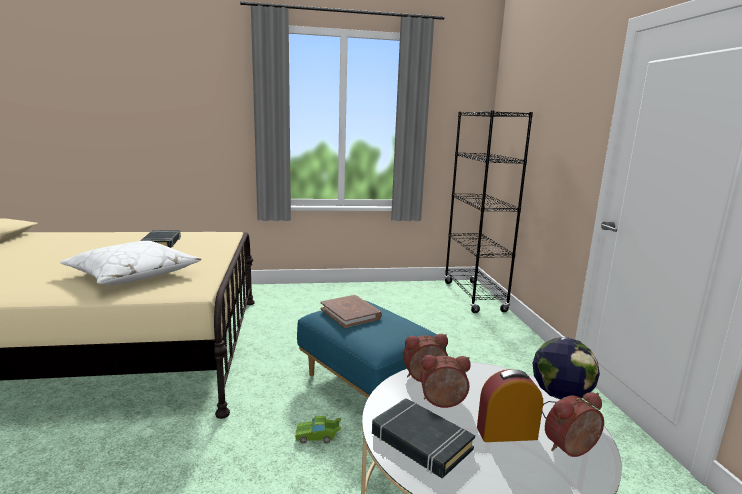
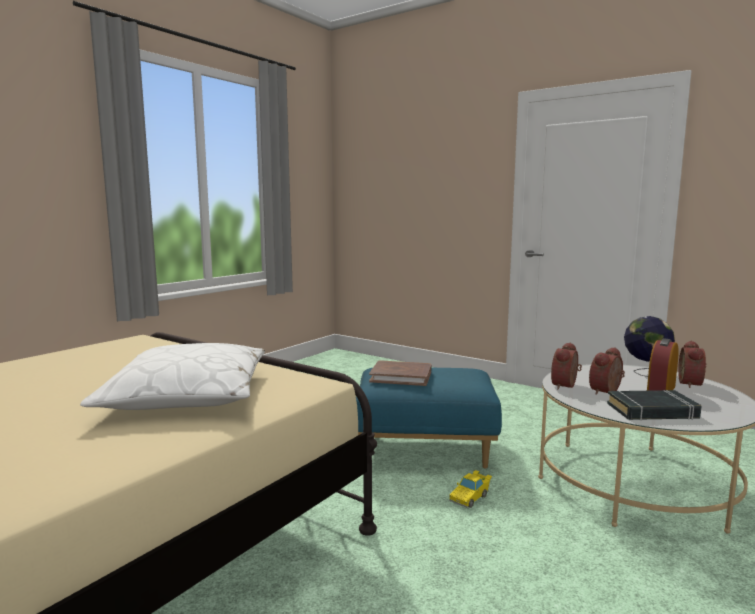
camera: 45 degrees left, 5 degrees down
black book [140,230,181,248] -> none
green toy car [295,416,341,444] -> yellow toy car [449,470,492,508]
black bookcase [444,110,533,313] -> none

